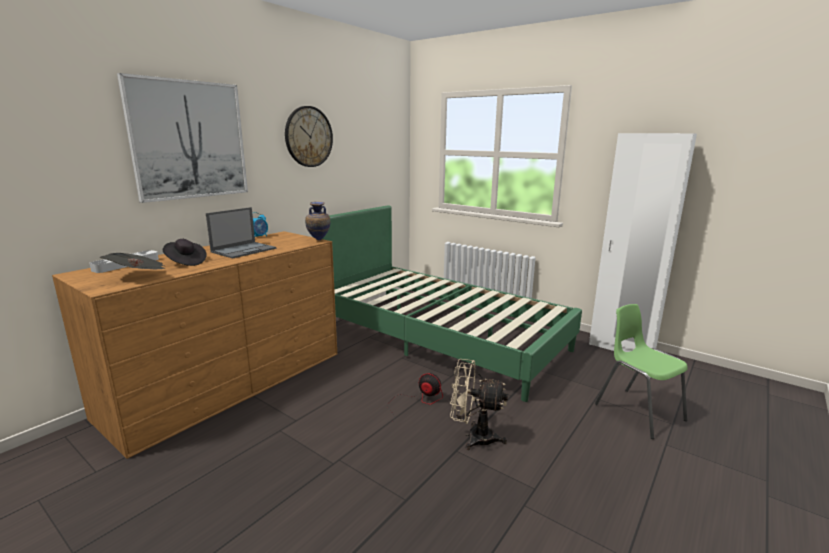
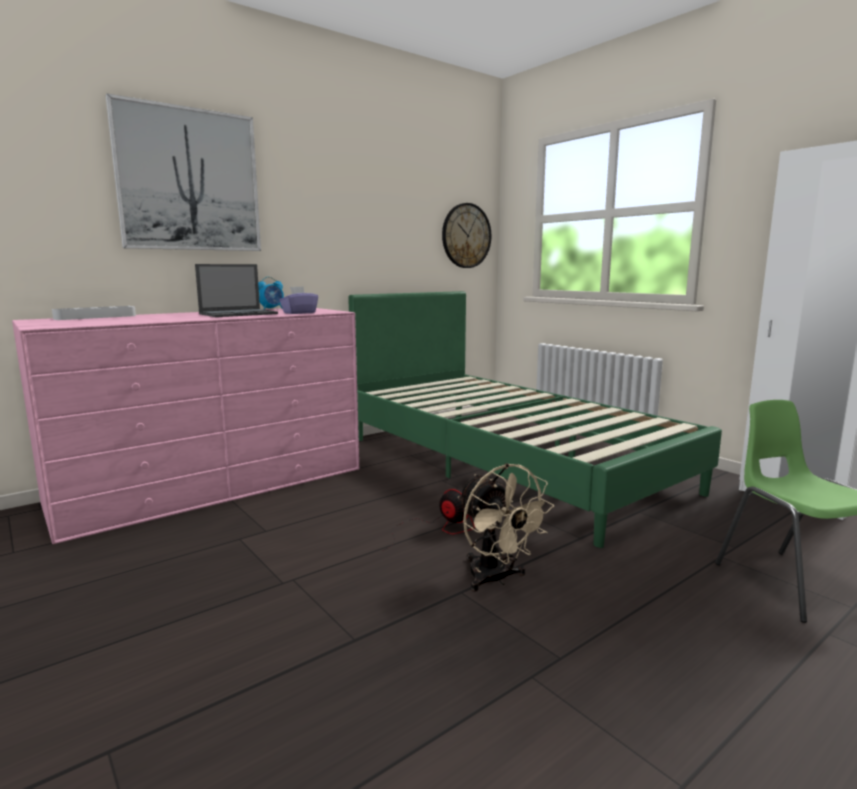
camera: 15 degrees right, 5 degrees down
brown dresser [52,231,337,459] -> pink dresser [12,308,359,544]
newspaper [100,253,165,269] -> none
black hat [163,239,207,266] -> none
wall clock [285,106,333,167] -> wall clock moved to [442,203,491,268]
vase [305,201,330,240] -> none
beige fan [450,359,508,450] -> beige fan turned 150 degrees counterclockwise [458,463,554,592]
none -> purple tissue box [279,286,318,314]

